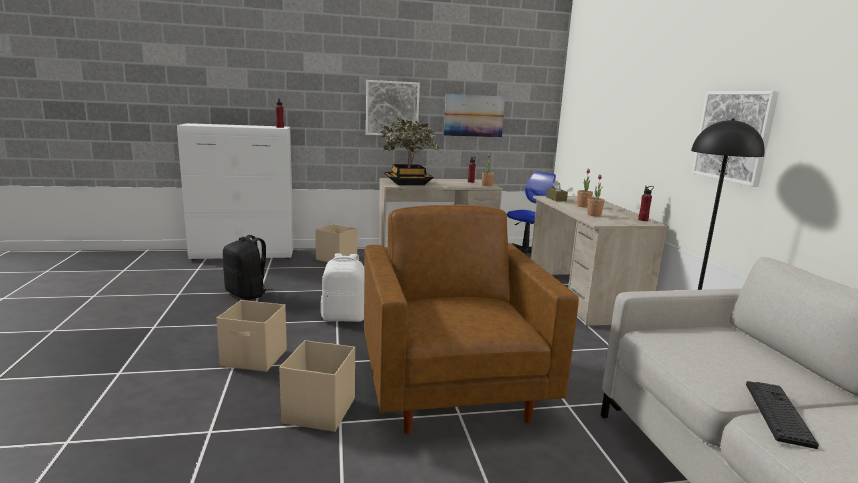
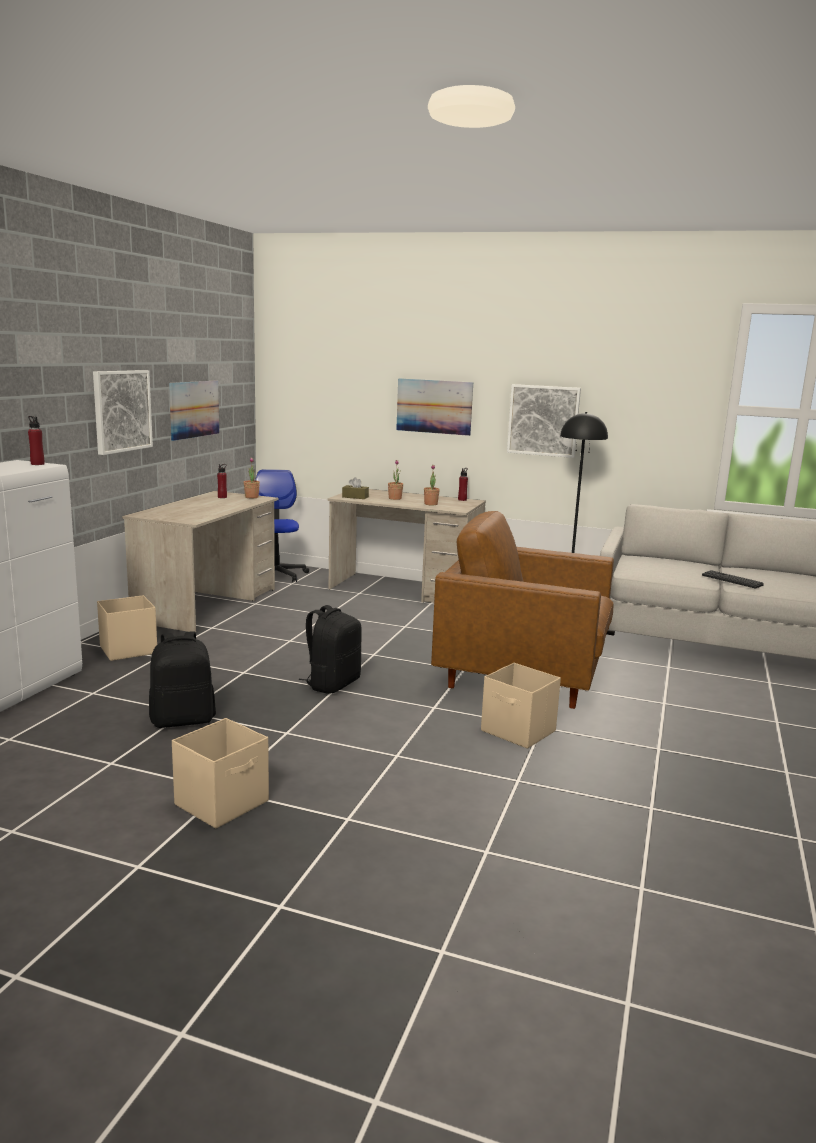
camera: 60 degrees left, 0 degrees up
beige storage box [216,300,287,372] -> beige storage box moved to [172,718,269,829]
white backpack [321,253,365,322] -> black backpack [298,605,362,694]
potted plant [379,117,439,185] -> none
none -> picture [396,378,473,436]

